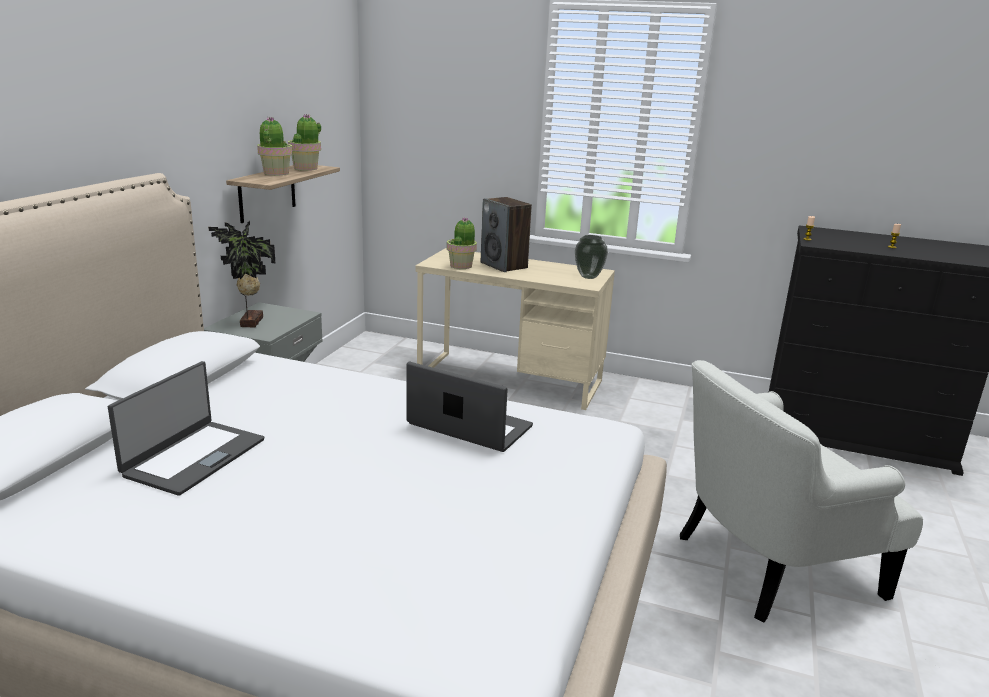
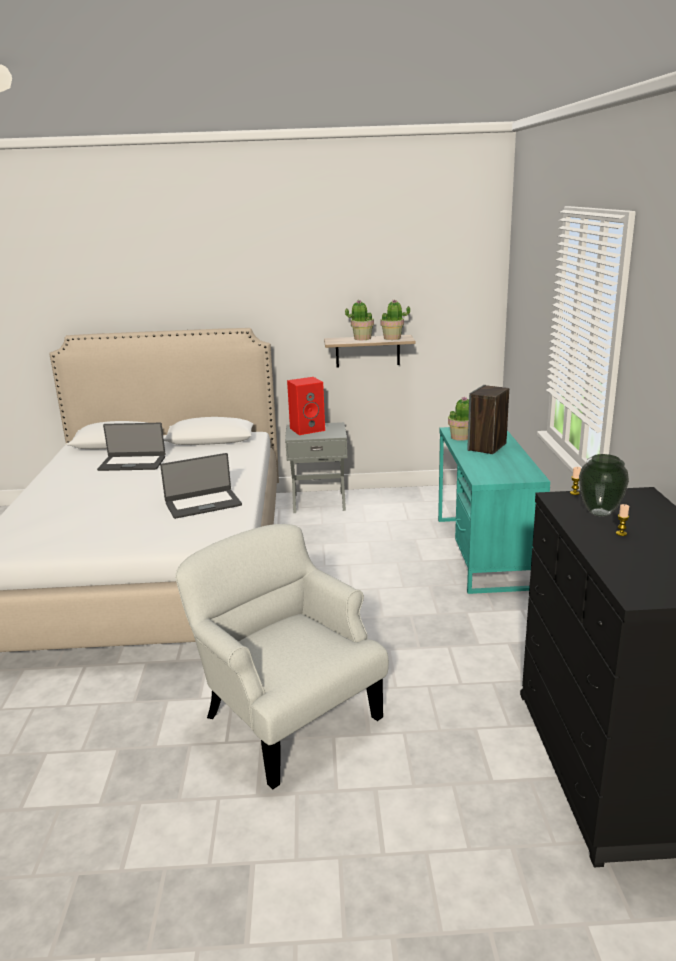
camera: 70 degrees right, 0 degrees up
potted plant [208,221,275,327] -> red speaker [287,377,325,435]
laptop [407,362,533,452] -> laptop turned 60 degrees clockwise [160,453,242,519]
beige desk [415,248,615,410] -> turquoise desk [438,427,550,594]
vase [575,235,608,279] -> vase moved to [579,454,629,517]

